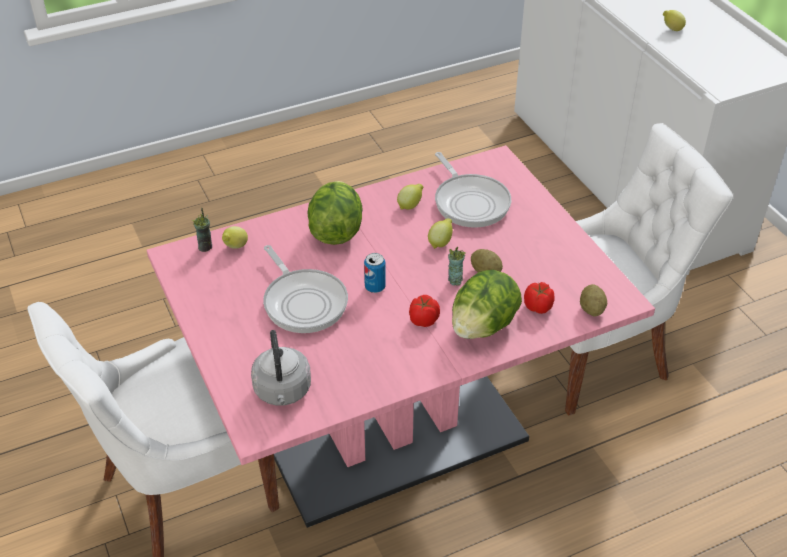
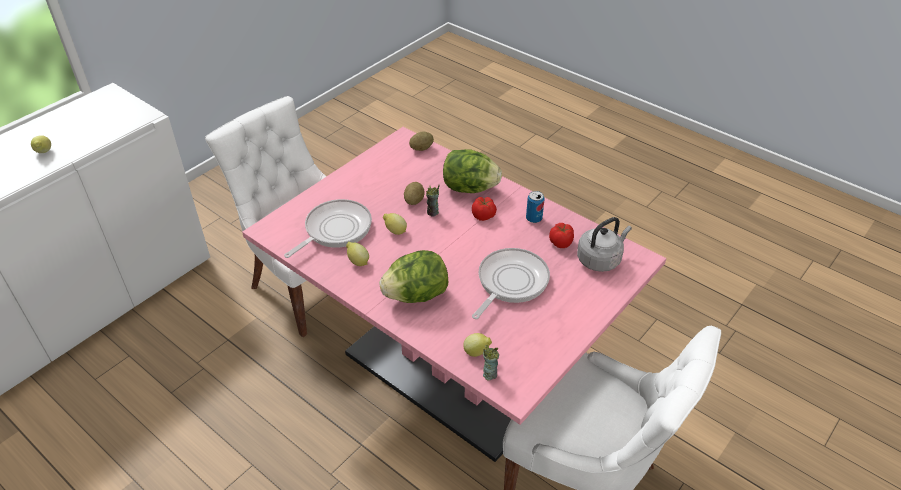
camera: 115 degrees left, 0 degrees up
can [364,253,386,293] -> can moved to [526,191,545,223]
tomato [524,282,554,314] -> tomato moved to [549,223,574,248]

